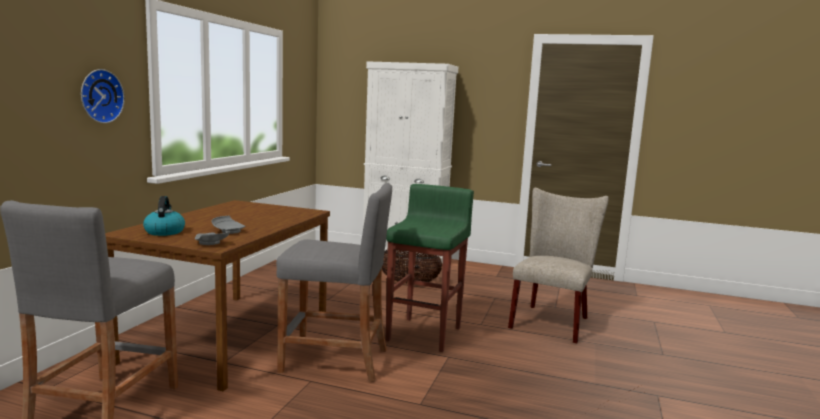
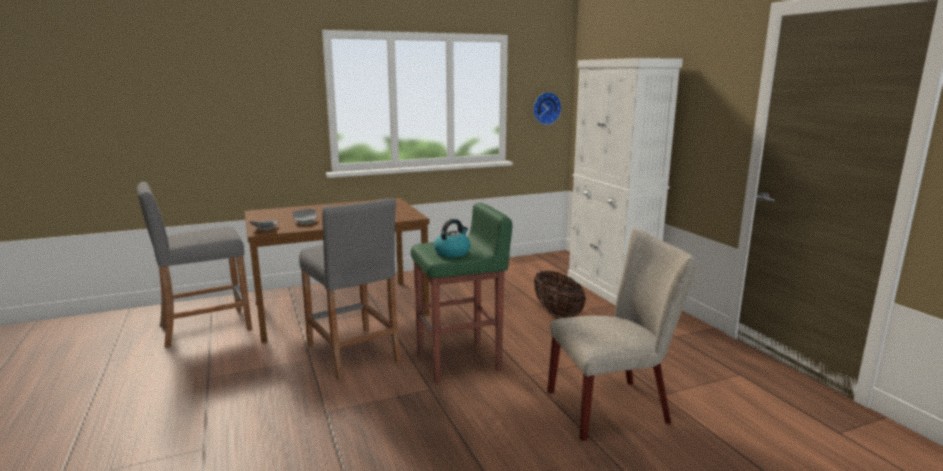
camera: 50 degrees right, 5 degrees up
wall clock [81,69,125,123] -> wall clock moved to [533,92,562,125]
kettle [143,196,185,236] -> kettle moved to [434,219,471,258]

